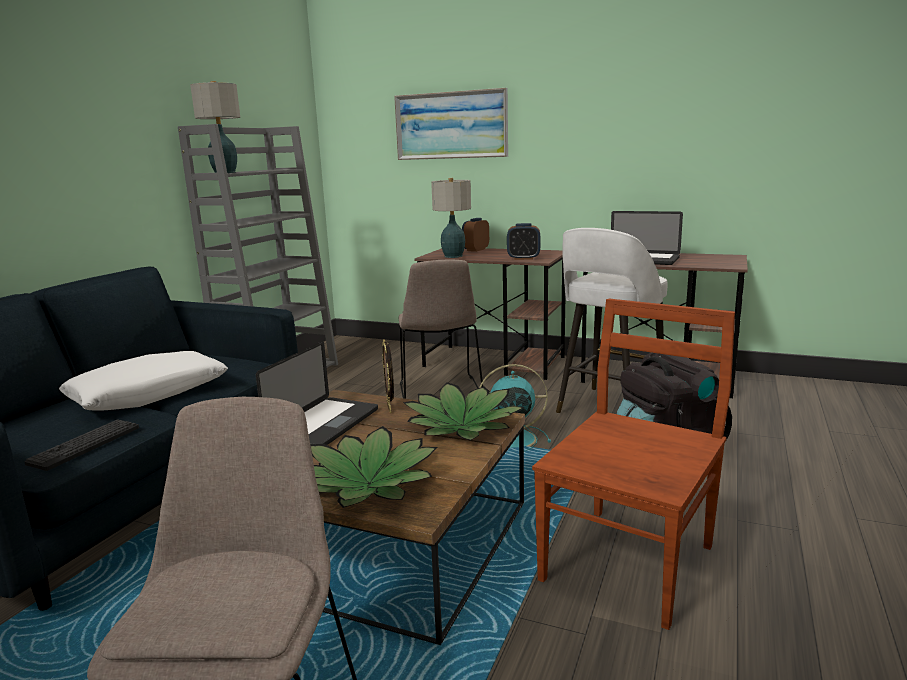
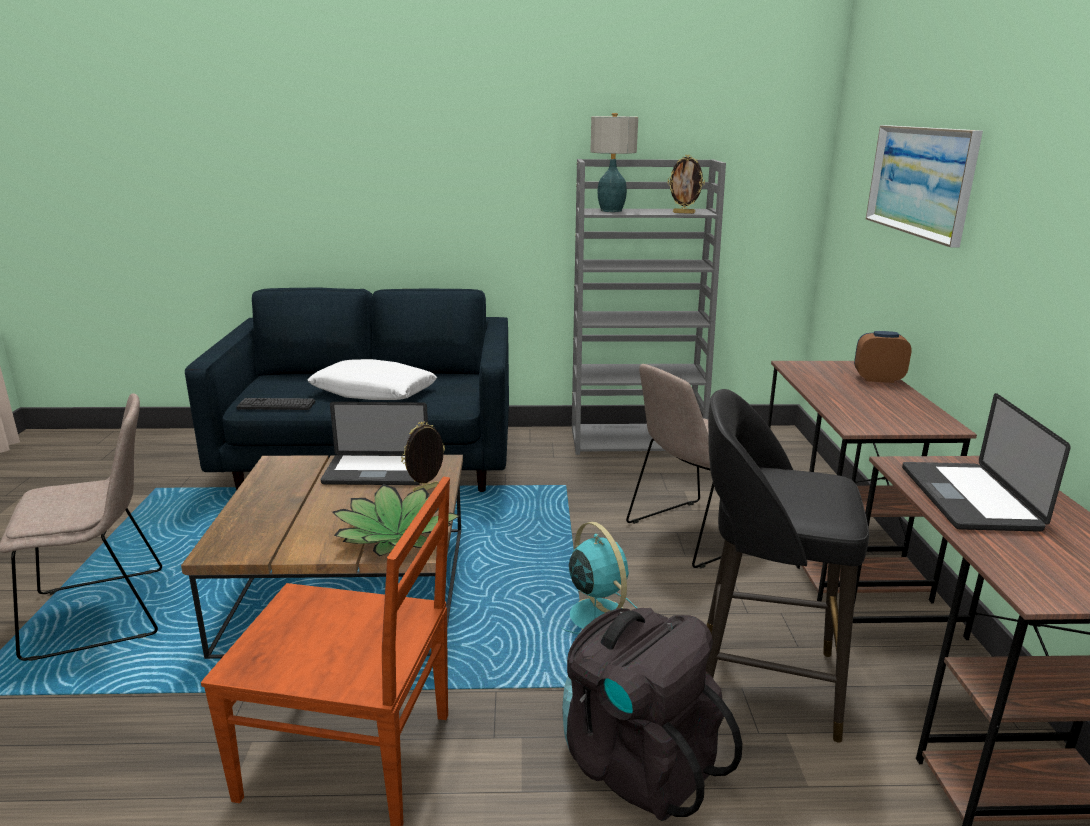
camera: 65 degrees right, 5 degrees up
potted plant [310,426,437,508] -> none
table lamp [431,178,471,258] -> none
alarm clock [507,223,540,260] -> none
white stool [556,228,668,413] -> black stool [705,389,869,743]
none -> picture frame [668,155,705,214]

